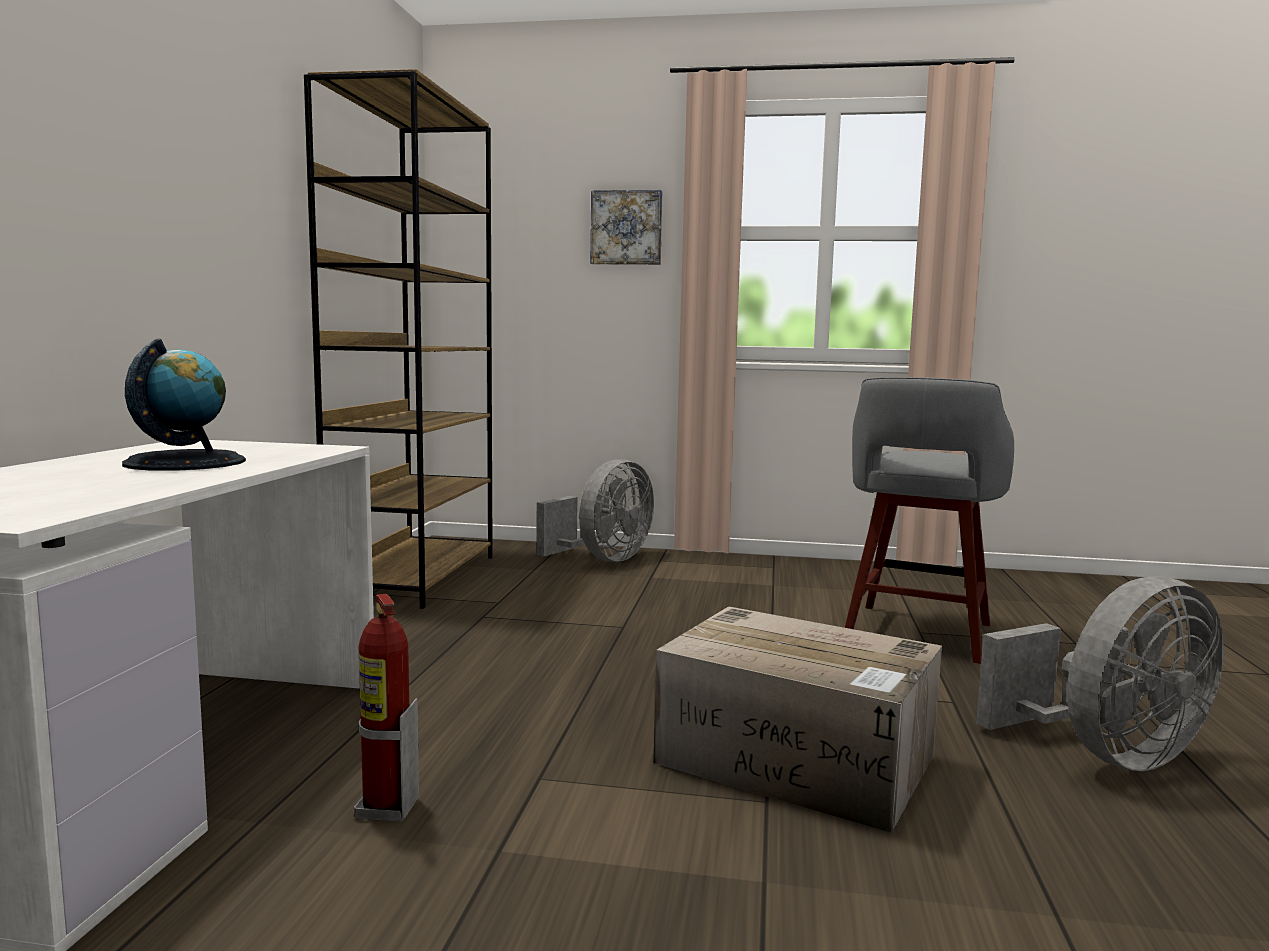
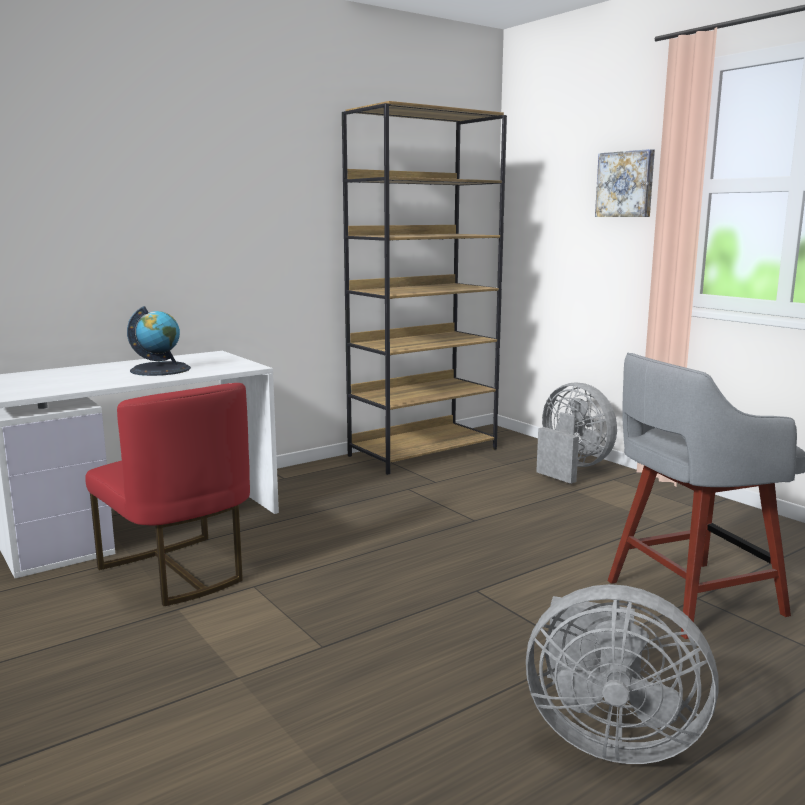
camera: 45 degrees right, 5 degrees up
fire extinguisher [354,594,419,821] -> red chair [85,383,250,606]
grey fan [536,459,654,562] -> grey fan turned 120 degrees counterclockwise [536,383,617,484]
cardboard box [653,606,942,833] -> none

